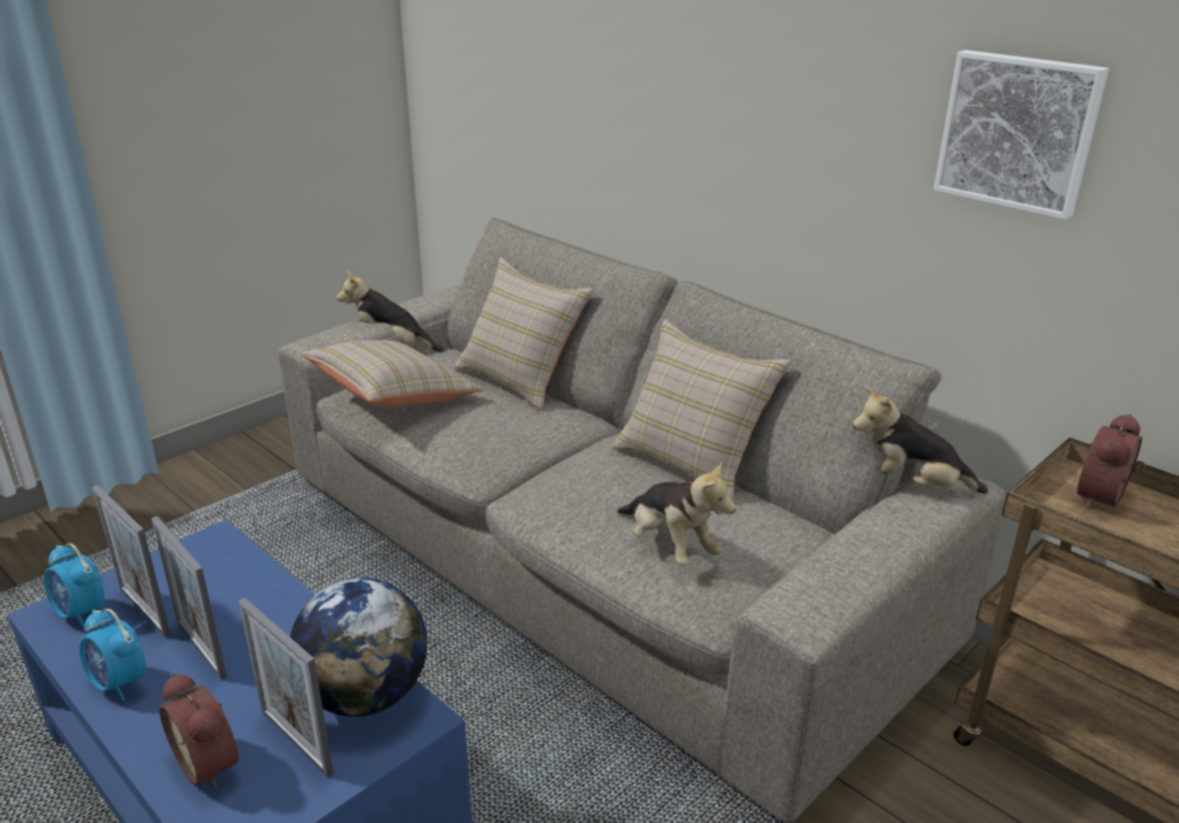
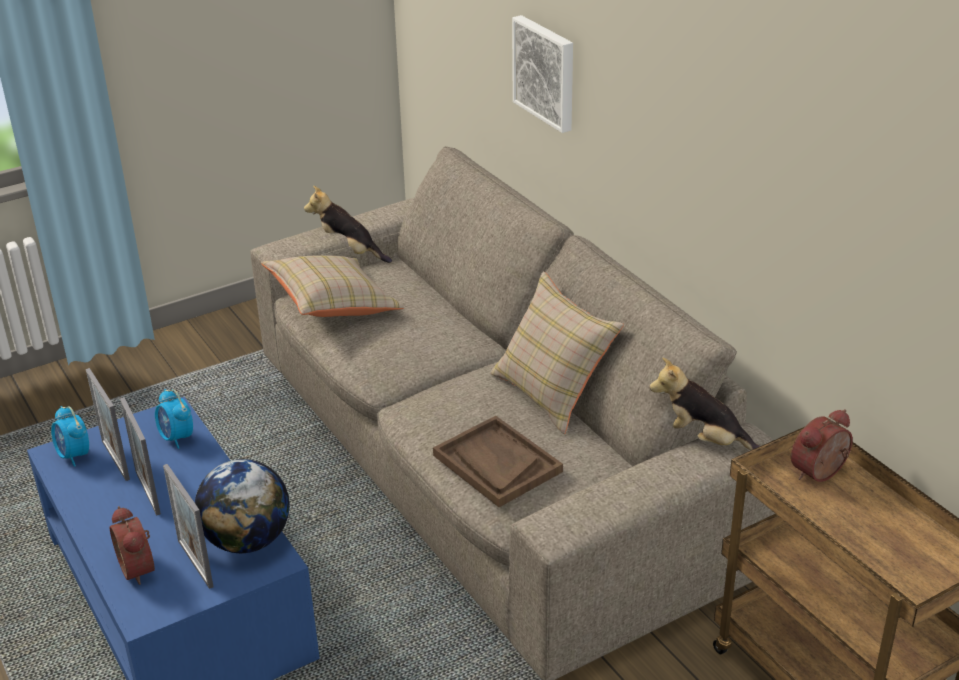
camera: 15 degrees right, 5 degrees up
alarm clock [79,609,146,701] -> alarm clock moved to [155,389,193,449]
beige pillow [454,258,593,411] -> none
plush toy [617,461,736,565] -> brown tray [433,416,563,507]
picture [934,50,1109,219] -> picture moved to [512,15,573,133]

